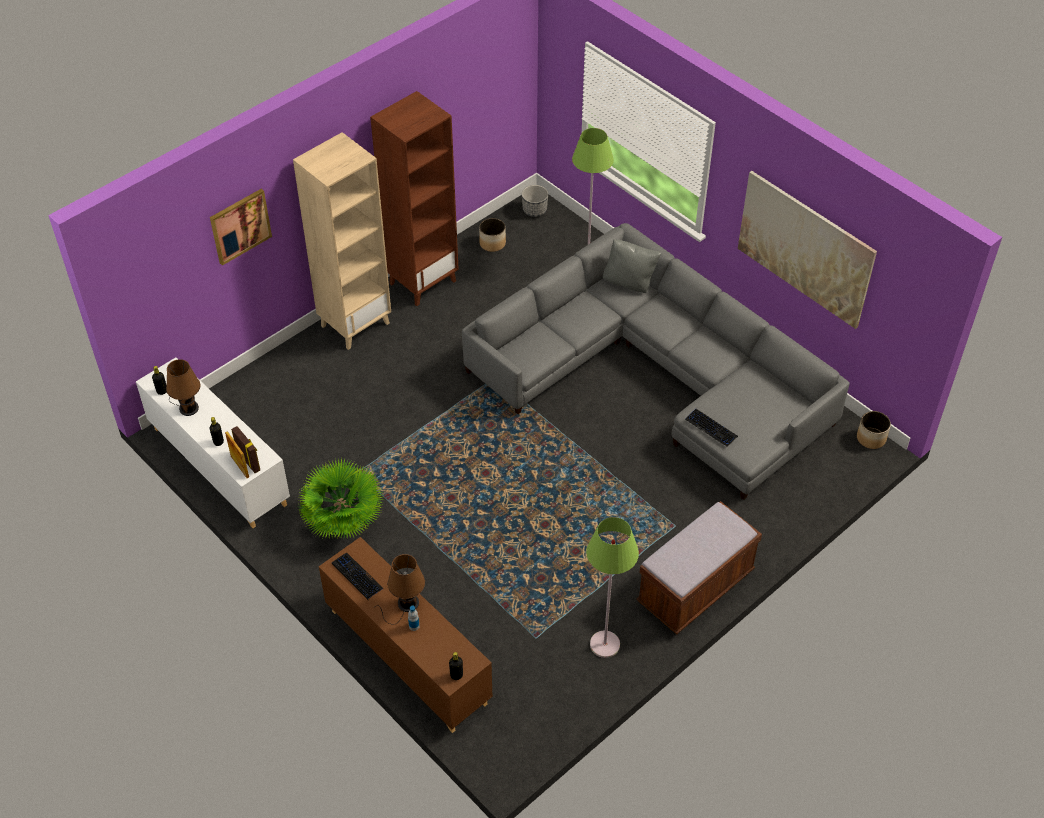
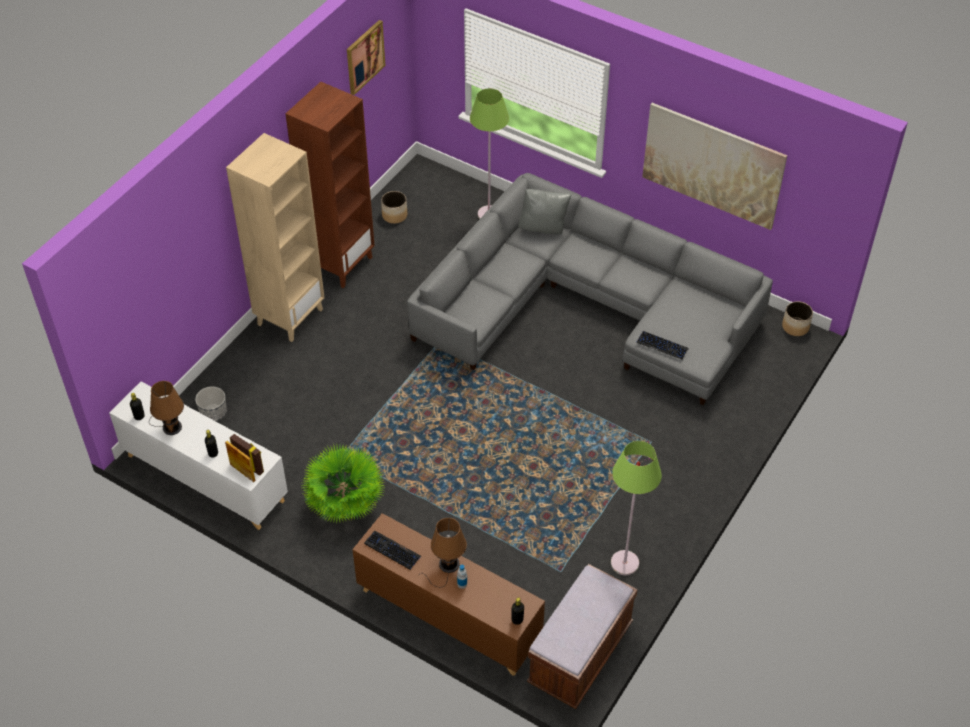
camera: 15 degrees left, 0 degrees up
picture [210,189,272,266] -> picture moved to [347,20,385,95]
planter [522,185,548,217] -> planter moved to [195,386,227,421]
brown bench [637,501,762,635] -> brown bench moved to [527,564,638,709]

